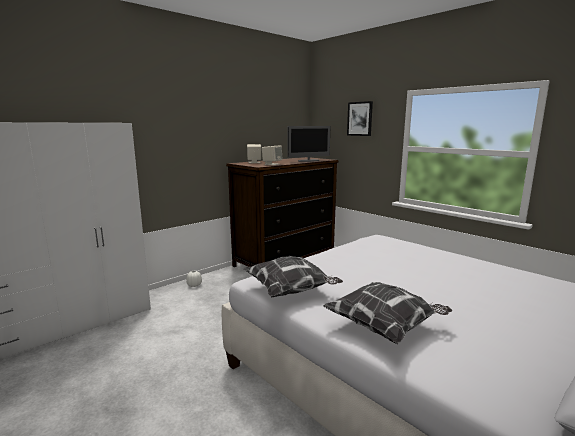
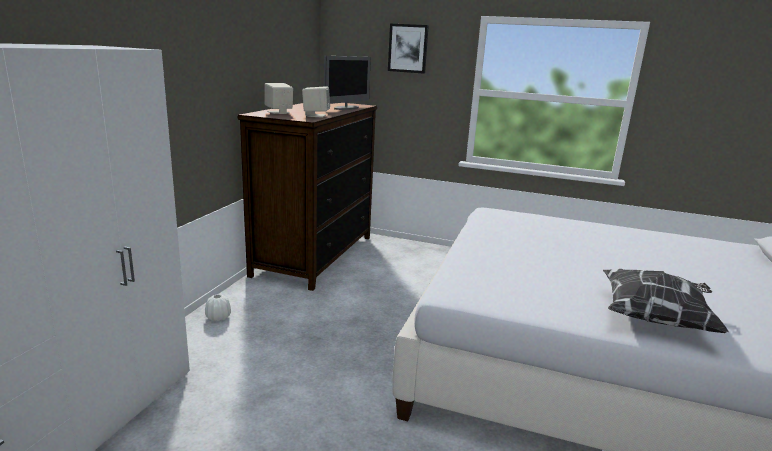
camera: 30 degrees left, 5 degrees up
pillow [244,256,343,297] -> none

